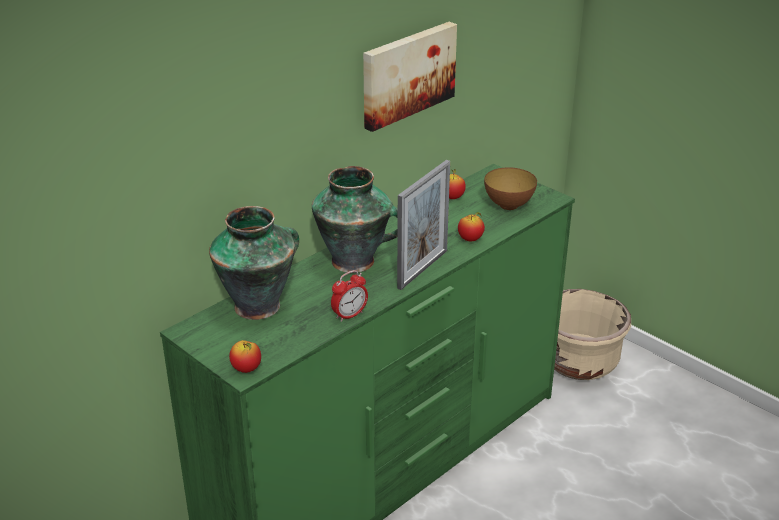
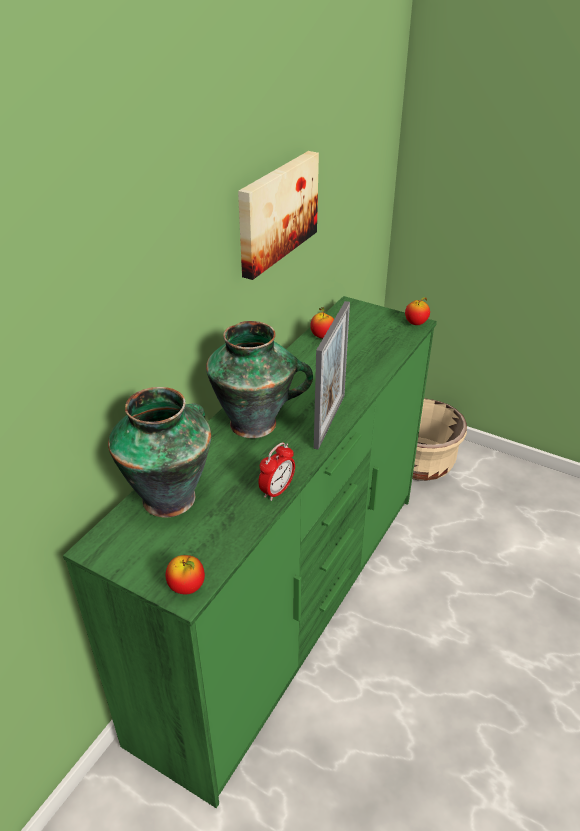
camera: 15 degrees left, 5 degrees up
apple [458,212,485,241] -> apple moved to [405,297,430,325]
bowl [484,167,537,210] -> none

